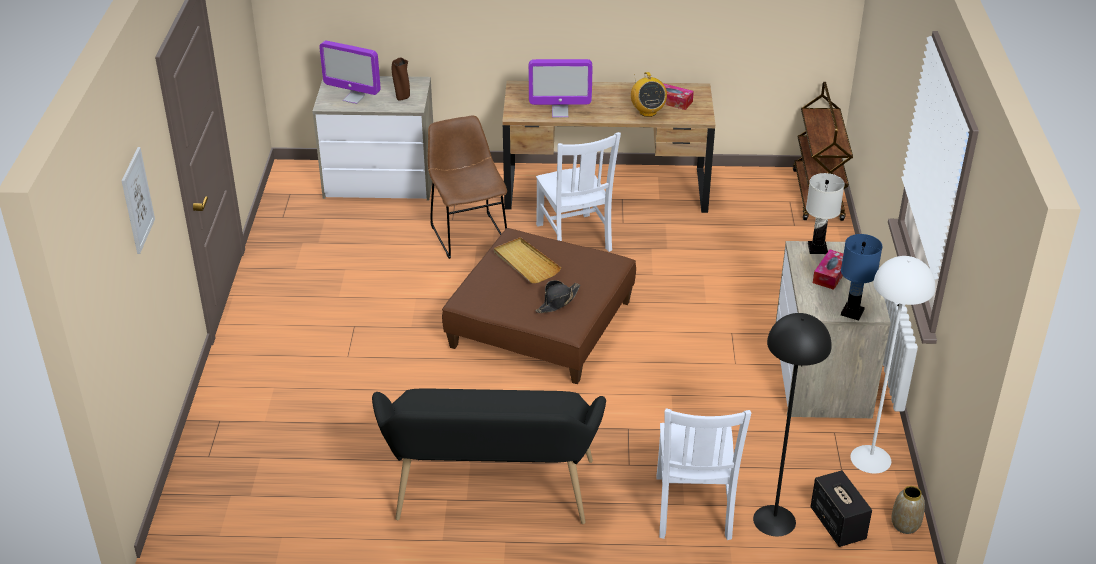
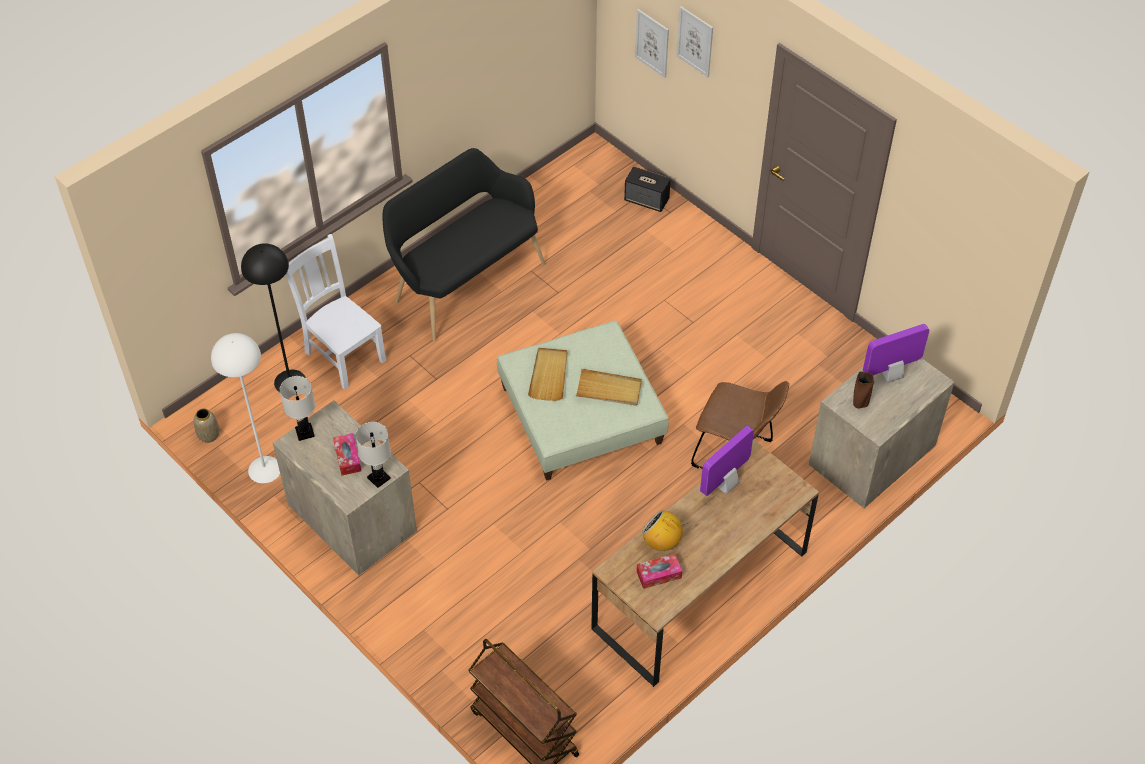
camera: 135 degrees right, 15 degrees up
brown ottoman [442,228,636,384] -> green ottoman [497,321,669,481]
black hat [535,280,580,313] -> beige tray [528,348,568,401]
white chair [536,132,621,252] -> none
speaker [811,470,872,547] -> speaker moved to [624,166,671,212]
blue table lamp [841,234,882,320] -> white table lamp [279,376,315,441]
none -> picture [635,9,669,78]

